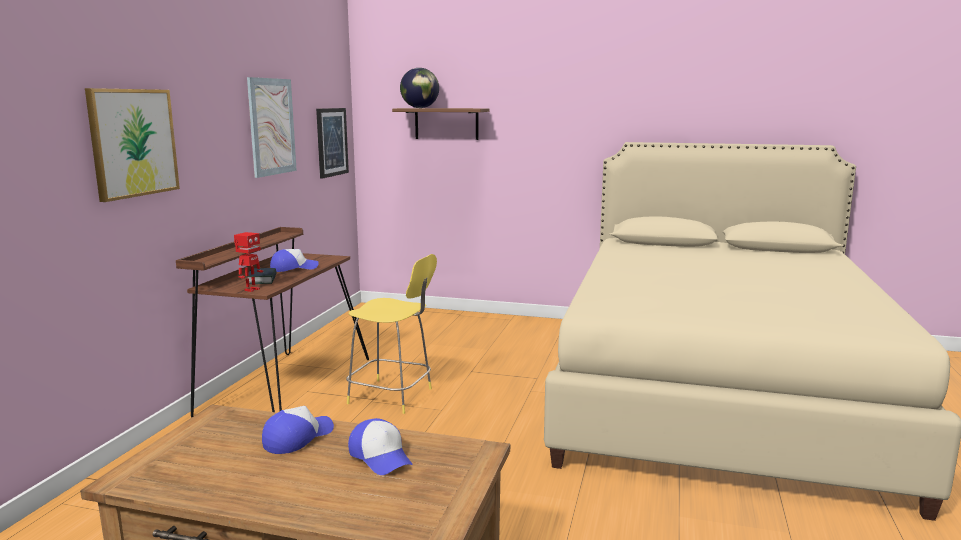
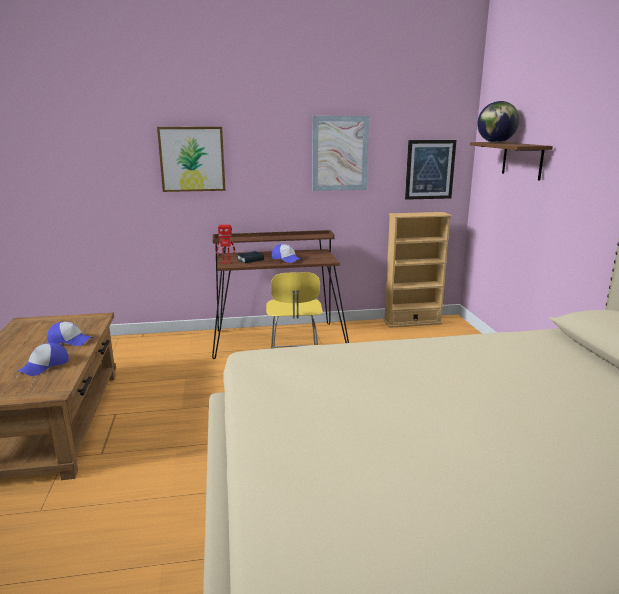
camera: 65 degrees right, 5 degrees up
none -> beige bookcase [384,212,452,328]

